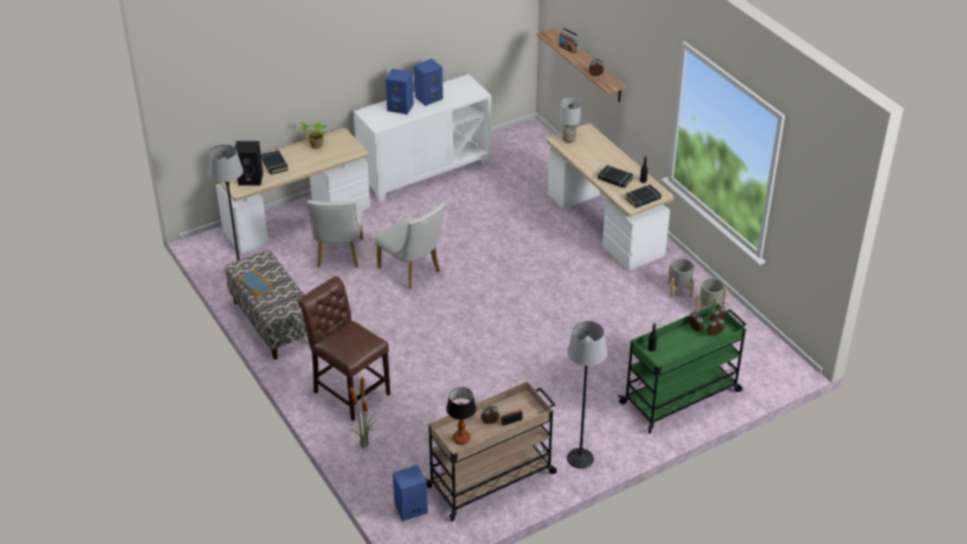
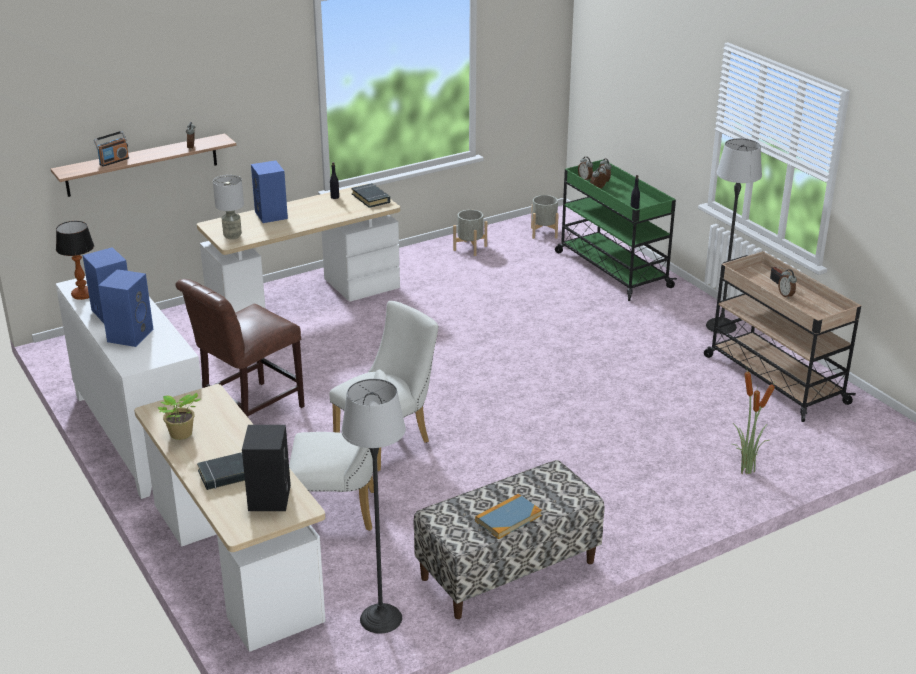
camera: 90 degrees left, 10 degrees down
brown chair [298,276,390,421] -> brown chair moved to [175,279,305,417]
blue speaker [393,465,428,521] -> blue speaker moved to [251,160,288,223]
table lamp [446,387,476,445] -> table lamp moved to [56,221,94,300]
black book [598,165,633,188] -> none
grey planter [668,258,695,298] -> grey planter moved to [531,195,559,239]

